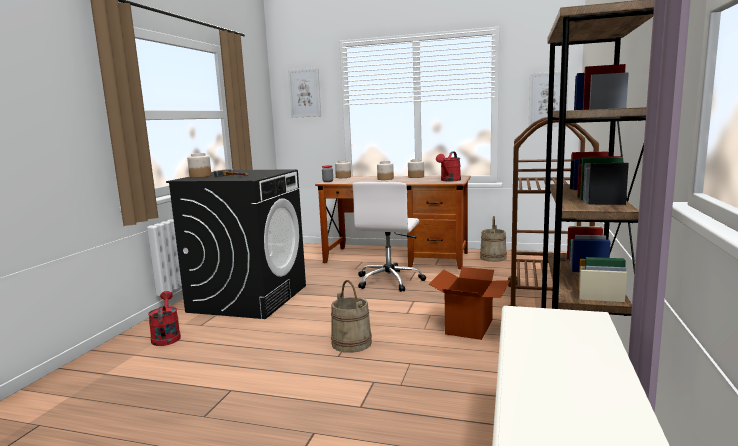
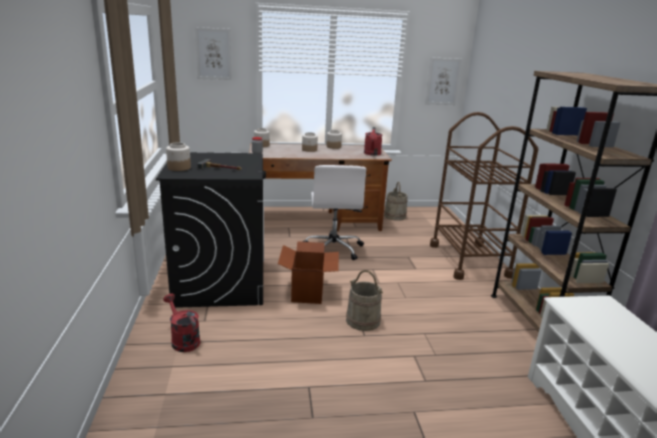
camera: 25 degrees left, 10 degrees up
cardboard box [429,267,510,340] -> cardboard box moved to [278,241,339,304]

